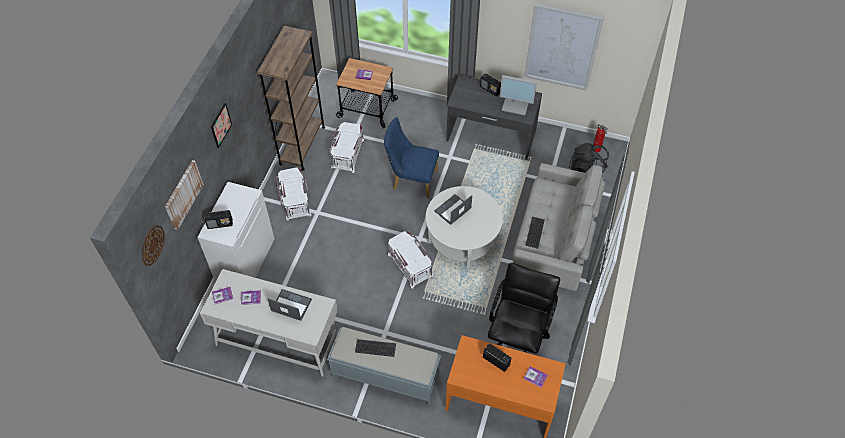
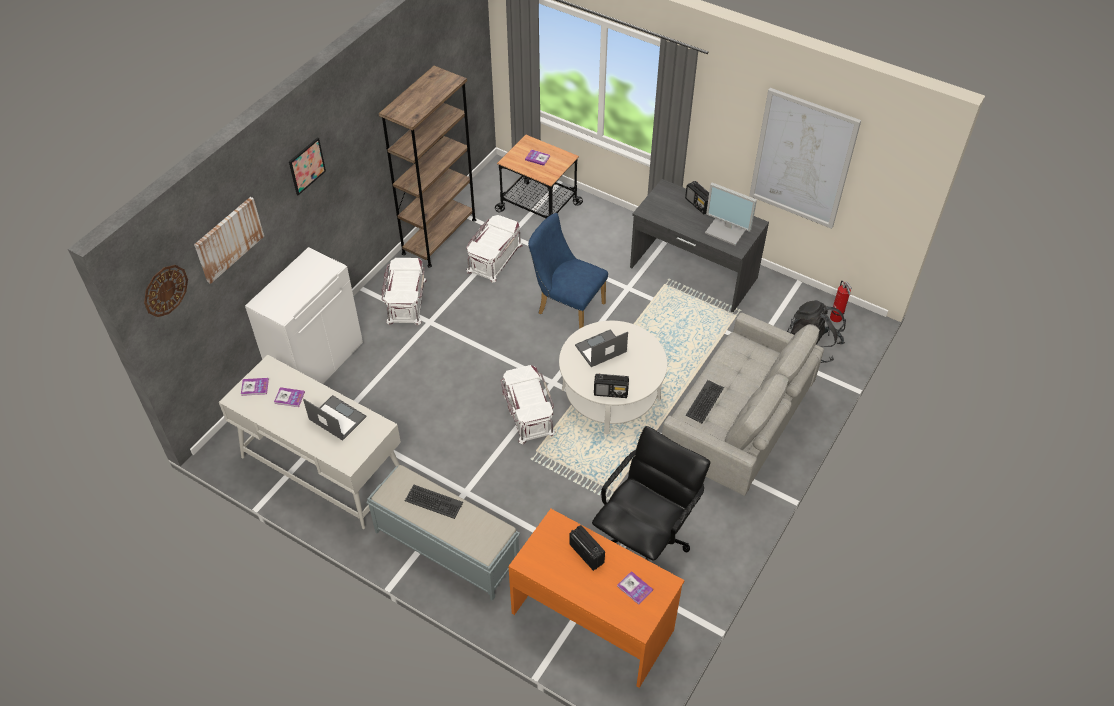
camera: 15 degrees right, 5 degrees down
radio [204,210,233,229] -> radio moved to [594,374,629,398]

